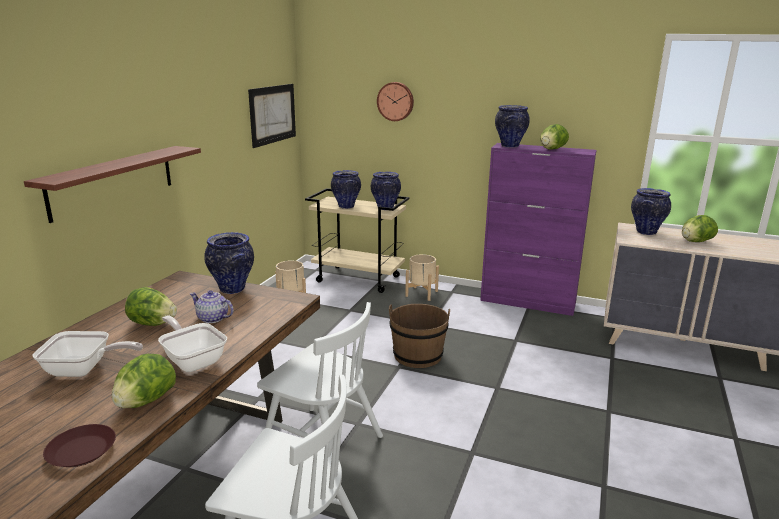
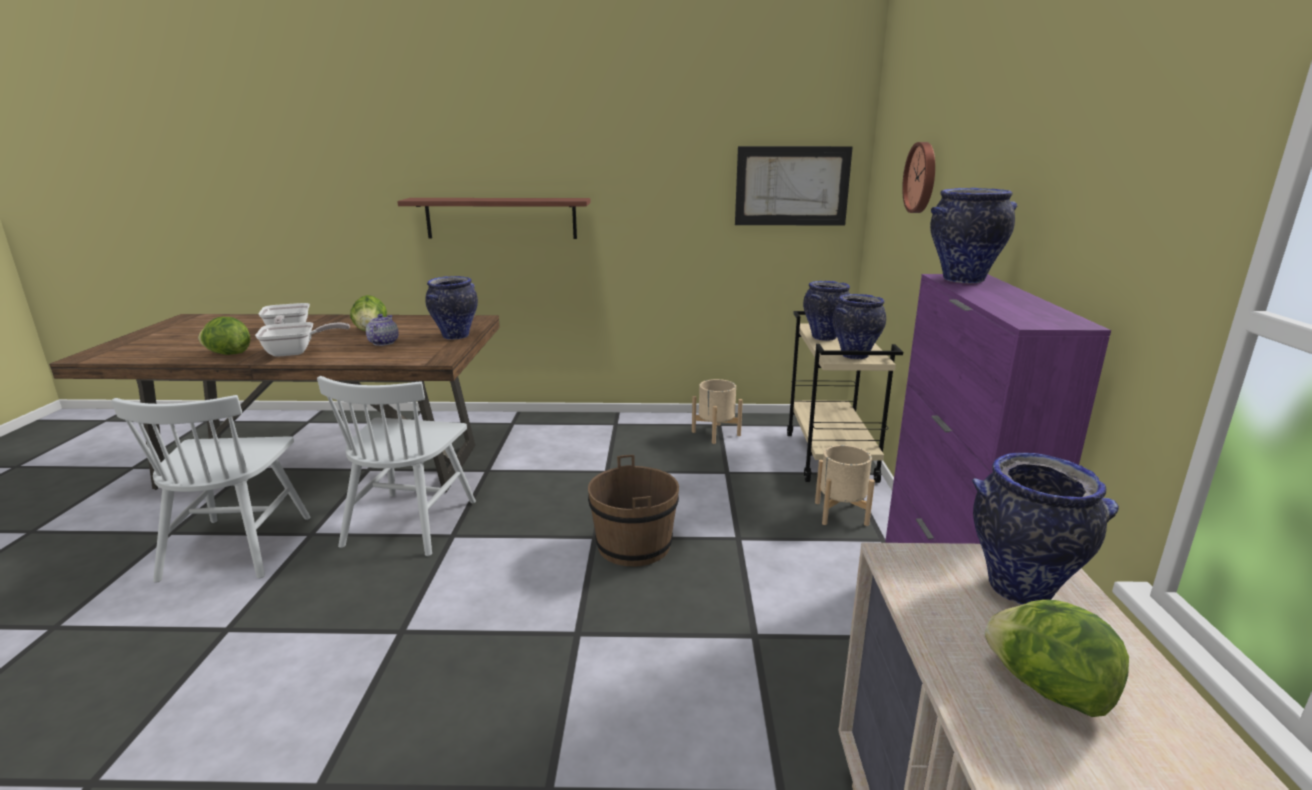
camera: 70 degrees right, 0 degrees up
brown plate [43,424,116,467] -> none
frying pan [158,315,227,372] -> frying pan turned 45 degrees clockwise [255,322,350,357]
lettuce [540,124,569,150] -> none

